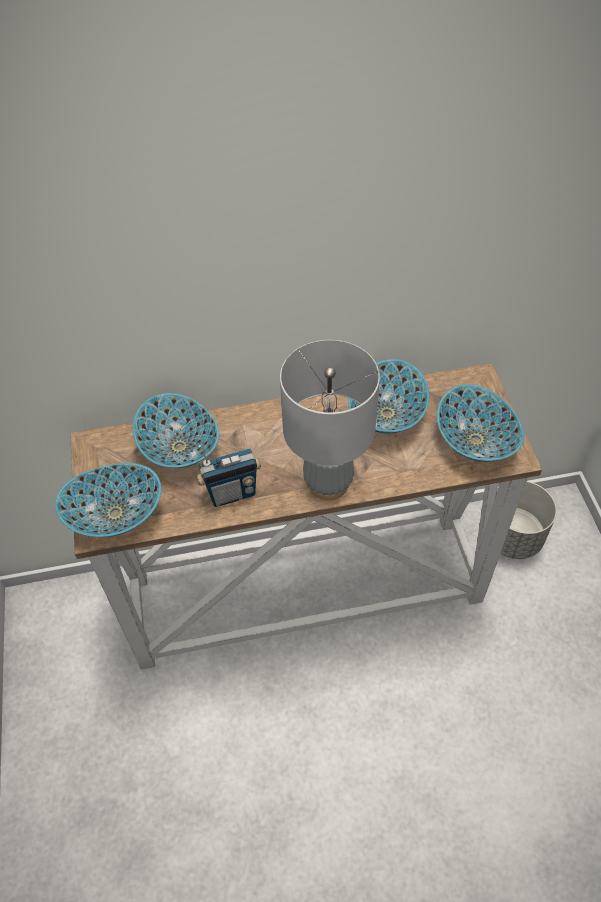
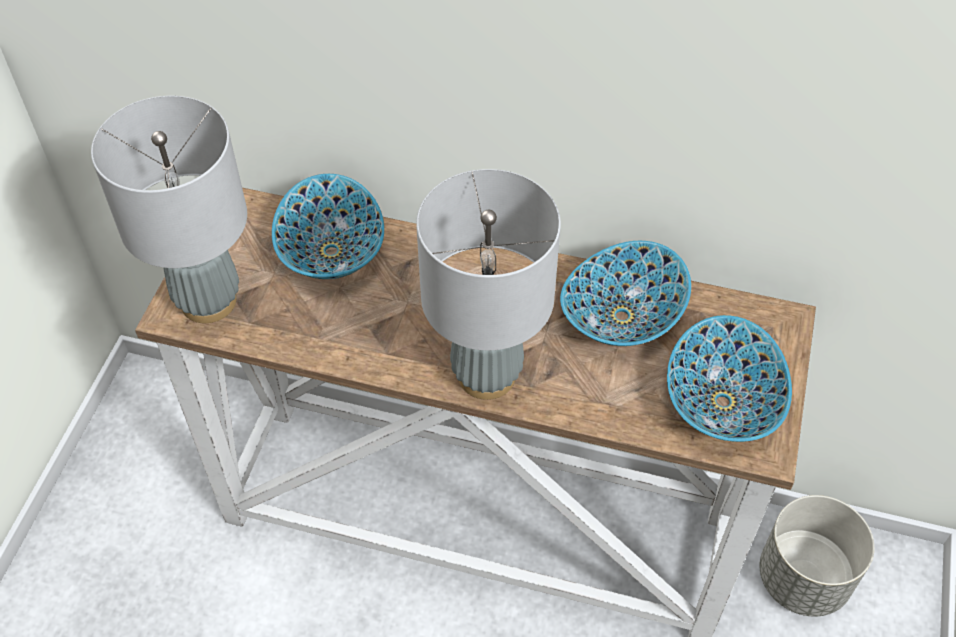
camera: 25 degrees right, 0 degrees up
bowl [55,463,161,537] -> grey table lamp [91,96,247,323]
radio [196,445,261,507] -> none

